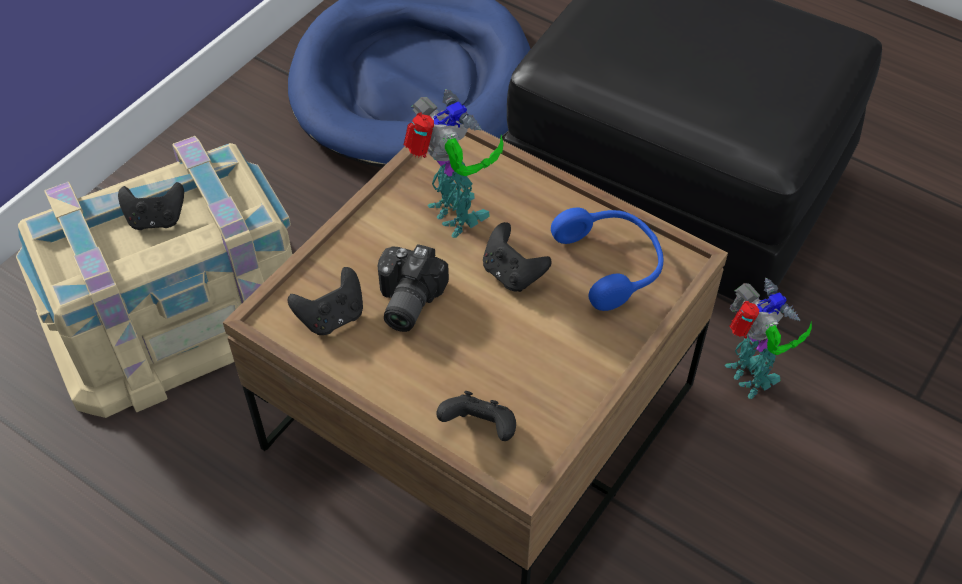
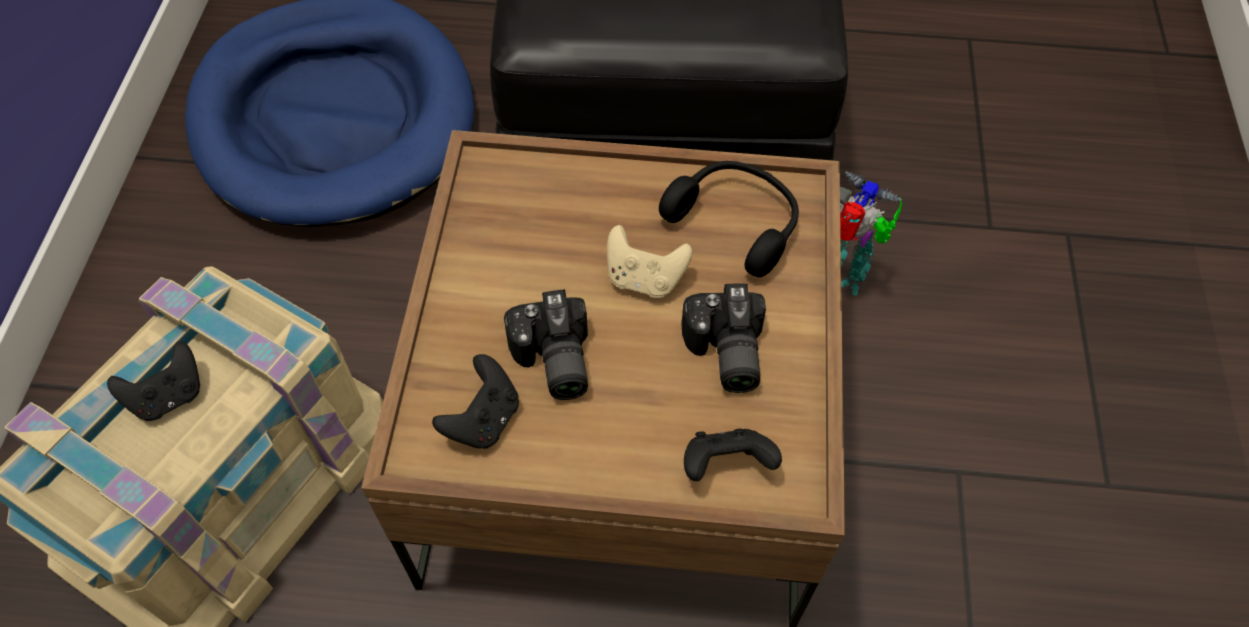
camera: 30 degrees left, 5 degrees up
toy robot [403,89,503,238] -> none
black game controller [483,222,552,292] -> beige game controller [607,225,693,298]
blue headphones [551,208,664,311] -> black headphones [659,161,799,277]
none -> camera [681,284,766,393]

